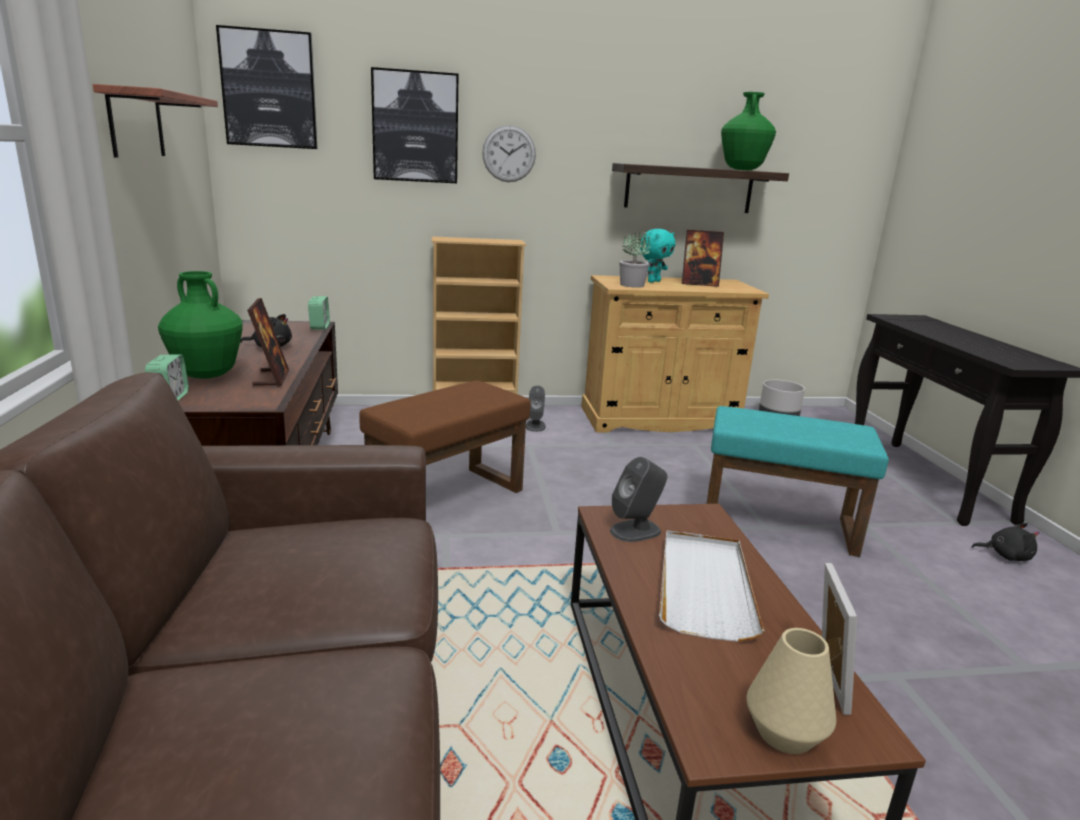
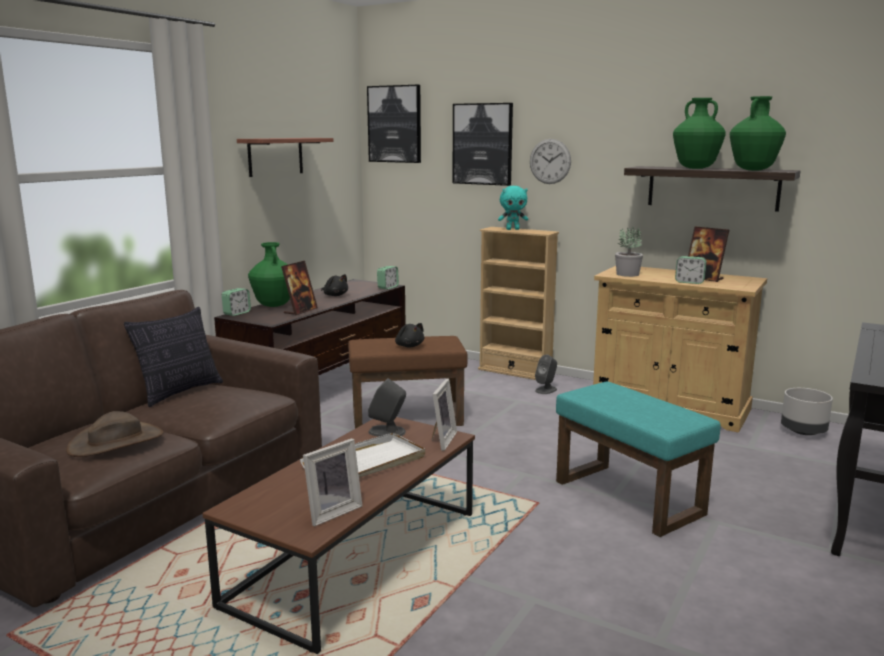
camera: 40 degrees right, 5 degrees down
turquoise plush toy [640,229,676,283] -> turquoise plush toy moved to [498,186,528,230]
beige vase [747,628,836,754] -> none
black plush toy [972,523,1040,561] -> black plush toy moved to [395,323,424,347]
none -> brown hat [66,411,163,457]
none -> pillow [124,307,223,407]
none -> picture frame [432,379,457,451]
none -> green vase [673,98,726,169]
none -> alarm clock [675,256,707,284]

